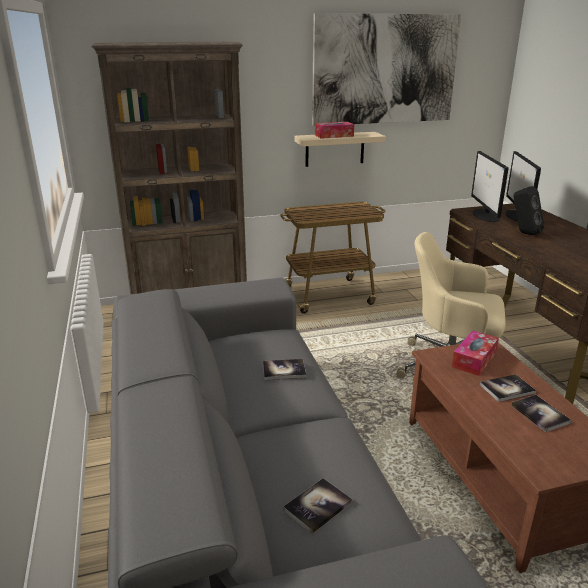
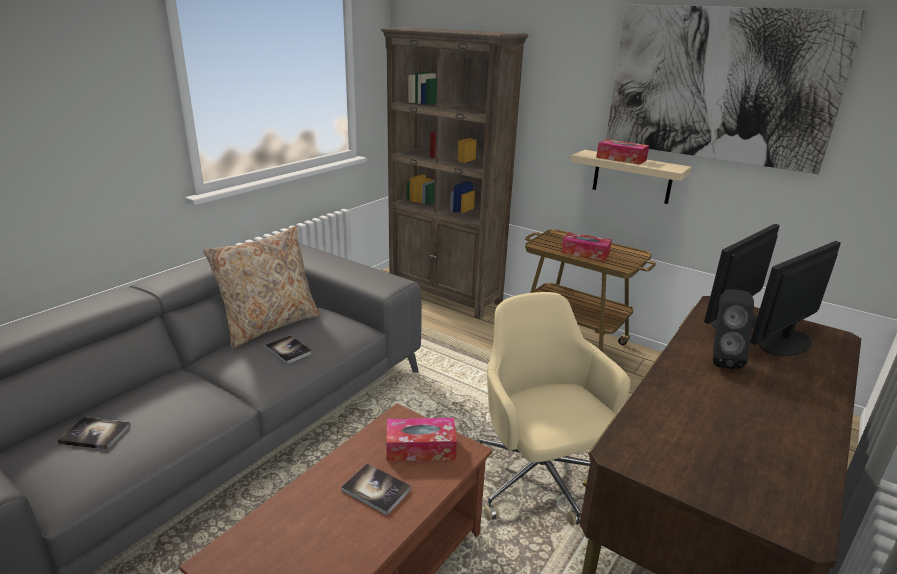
camera: 50 degrees right, 0 degrees up
book [511,395,572,432] -> none
none -> beige pillow [203,226,321,348]
none -> tissue box [561,232,612,261]

